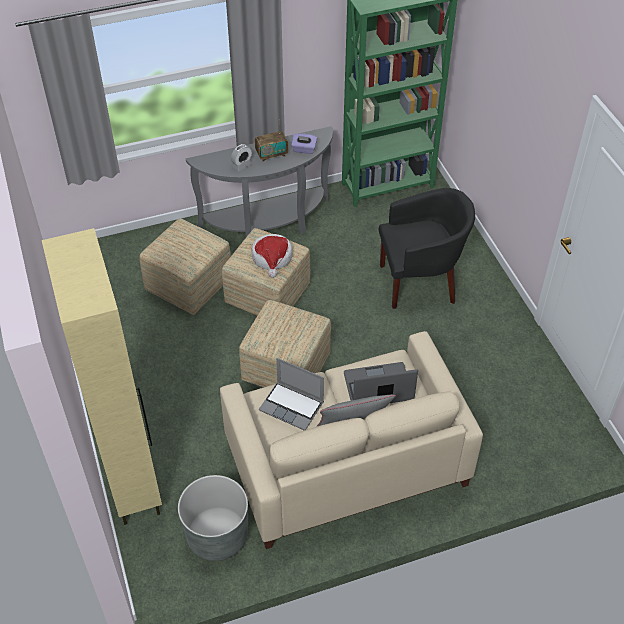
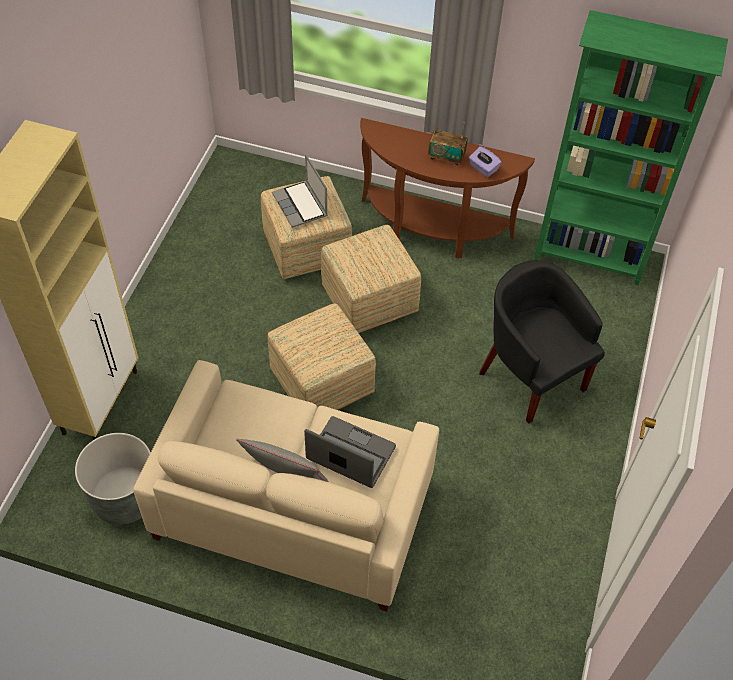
camera: 35 degrees right, 5 degrees up
grey console table [186,126,333,237] -> brown console table [360,118,535,258]
alarm clock [231,144,252,171] -> none
hat [252,234,293,278] -> none
laptop [259,358,324,430] -> laptop moved to [272,154,328,228]
black armchair [379,188,475,309] -> black armchair turned 150 degrees counterclockwise [479,260,605,424]

